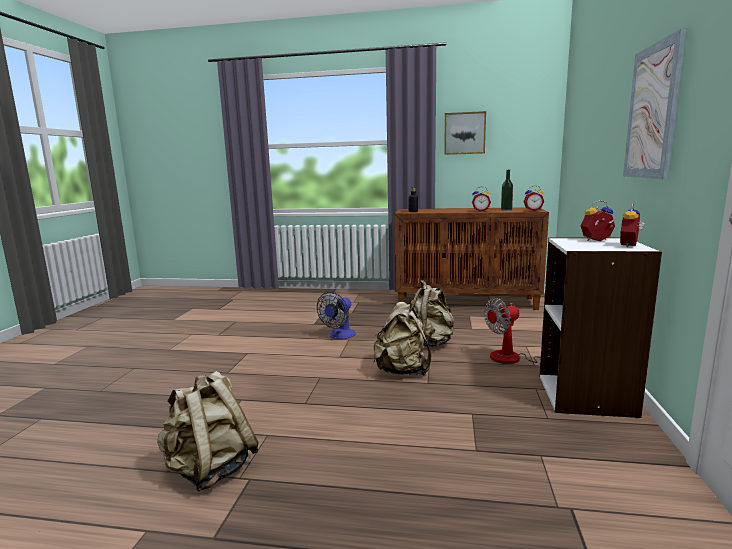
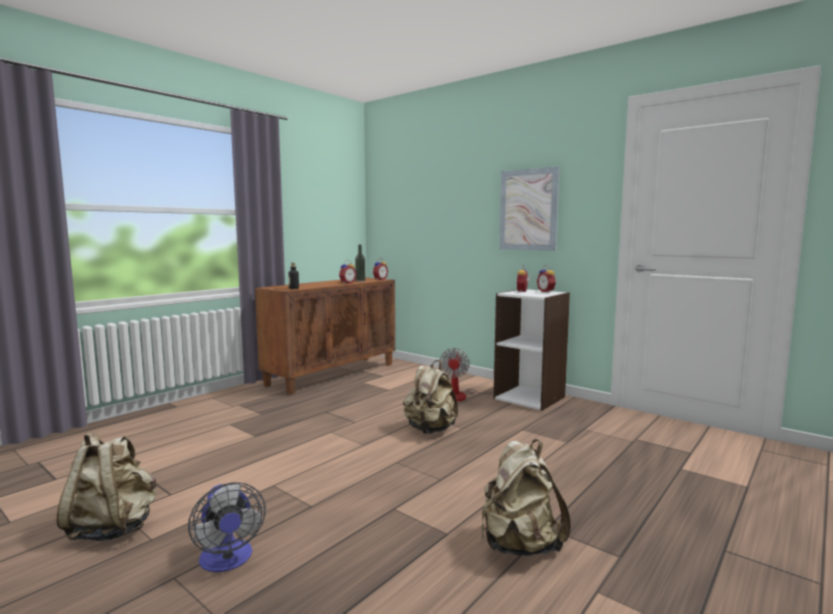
camera: 60 degrees left, 5 degrees down
fan [317,292,356,339] -> fan moved to [188,482,266,572]
beige backpack [413,280,455,347] -> beige backpack moved to [57,432,156,541]
picture [444,111,486,155] -> none

